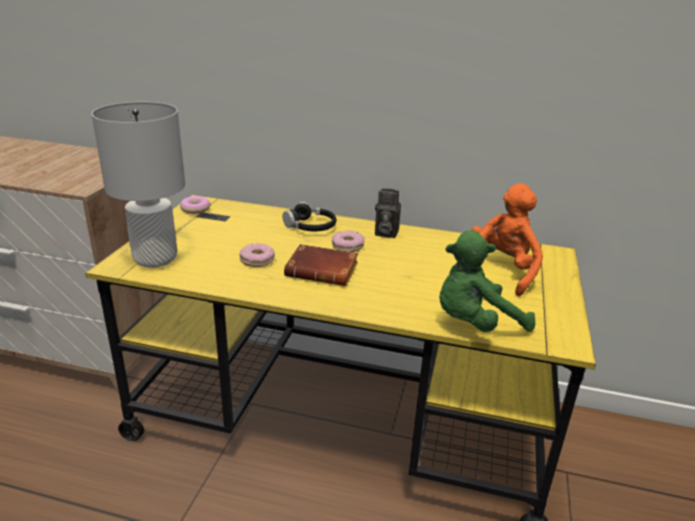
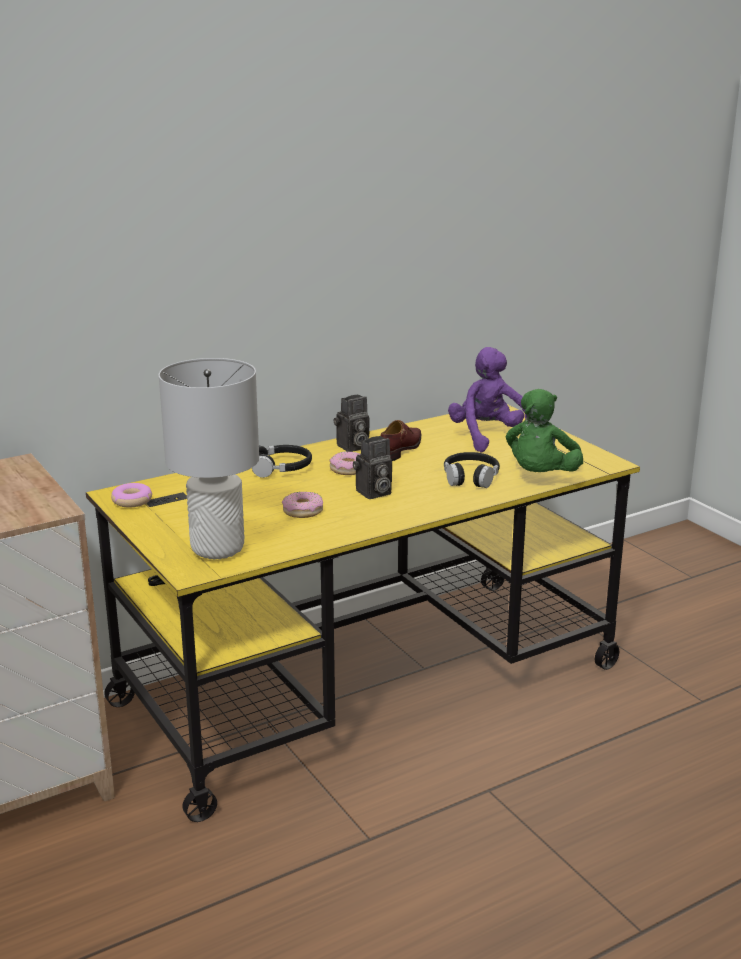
camera: 45 degrees left, 5 degrees down
brown book [284,244,358,286] -> camera [353,436,392,499]
orange plush toy [471,183,543,296] -> purple plush toy [448,347,527,452]
none -> brown shoe [381,420,422,461]
none -> black headphones [444,452,500,488]

